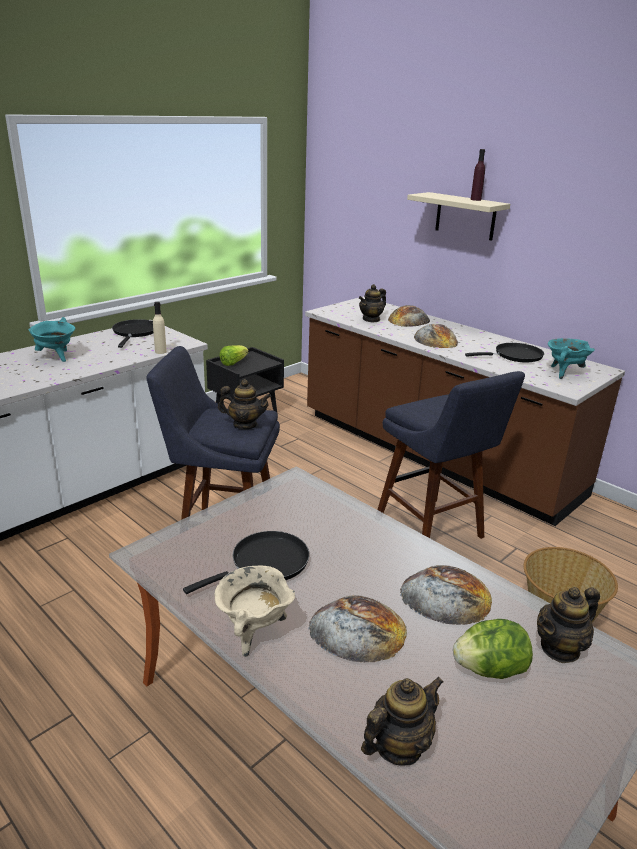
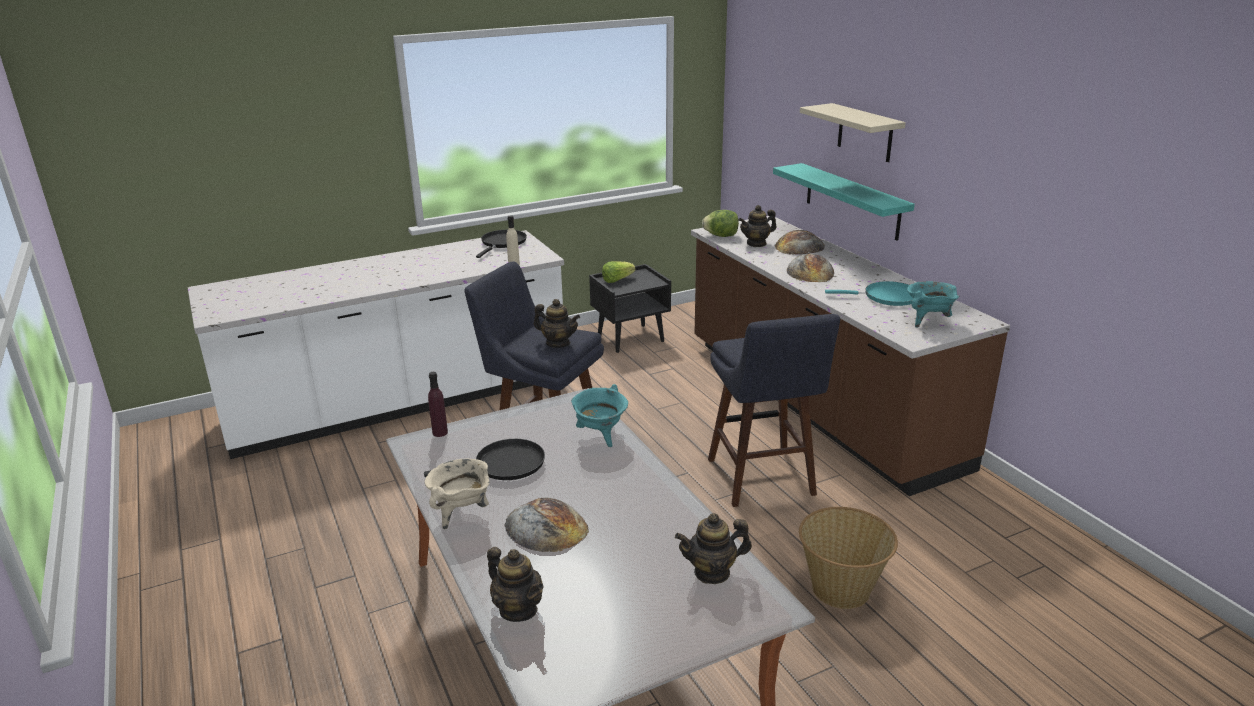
camera: 20 degrees right, 0 degrees up
turquoise cooking pot [28,317,75,362] -> turquoise cooking pot moved to [571,384,628,447]
teapot [361,677,444,766] -> teapot turned 60 degrees clockwise [487,547,544,622]
bread [400,565,492,625] -> none
lettuce [453,619,533,679] -> lettuce moved to [702,210,739,237]
black frying pan [465,343,544,362] -> turquoise frying pan [825,281,913,306]
purple bottle [471,149,485,201] -> purple bottle moved to [428,372,448,437]
none -> turquoise shelf [773,163,915,241]

